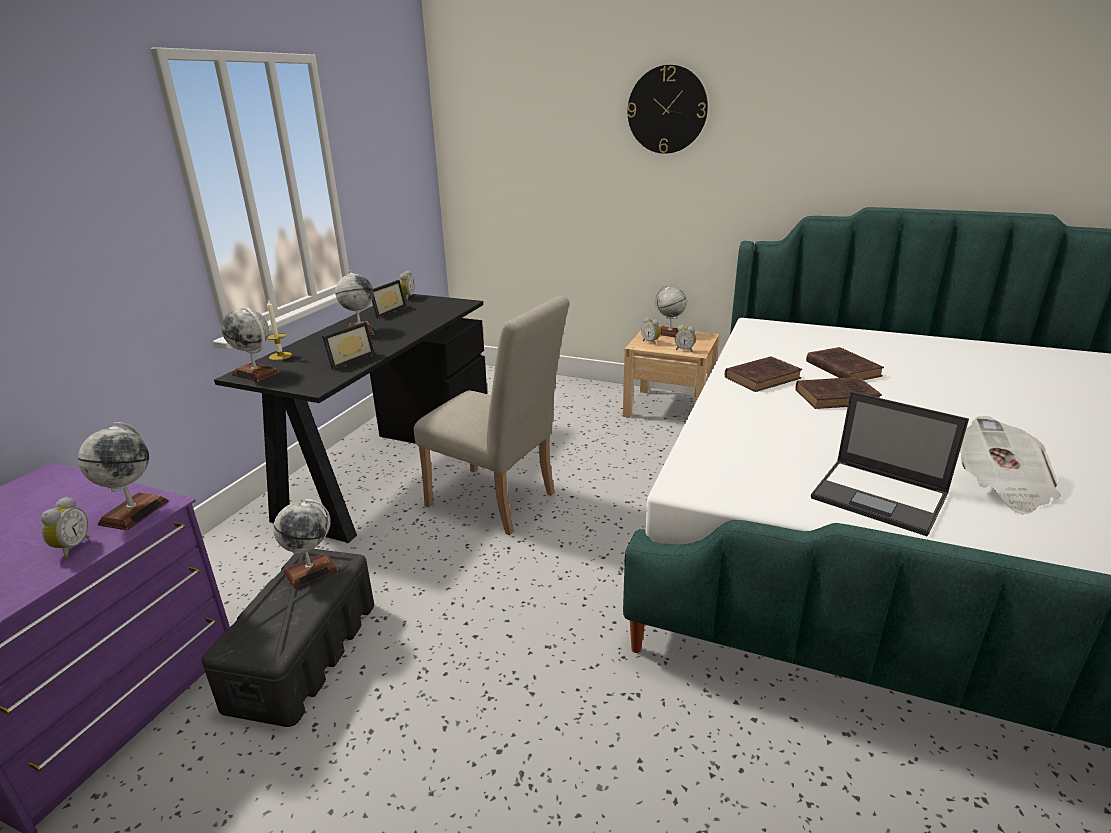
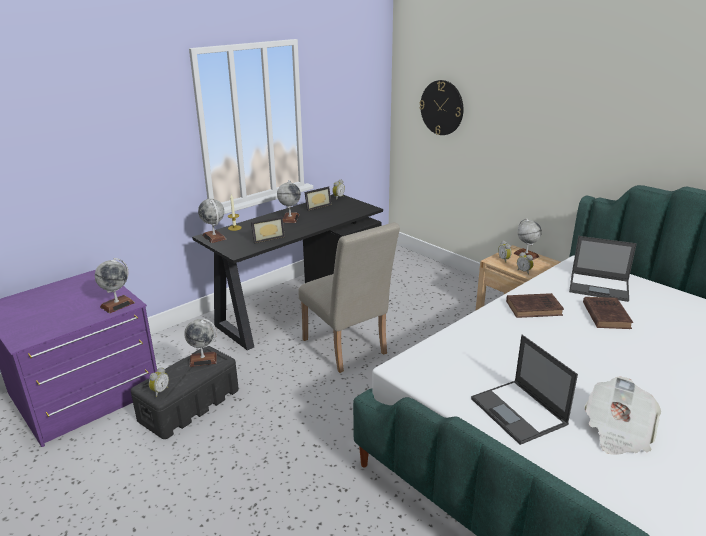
camera: 25 degrees right, 0 degrees up
alarm clock [41,497,89,558] -> alarm clock moved to [149,367,169,397]
wall clock [627,65,708,154] -> wall clock moved to [420,80,463,135]
brown book [795,377,882,409] -> none
none -> laptop [569,236,637,302]

